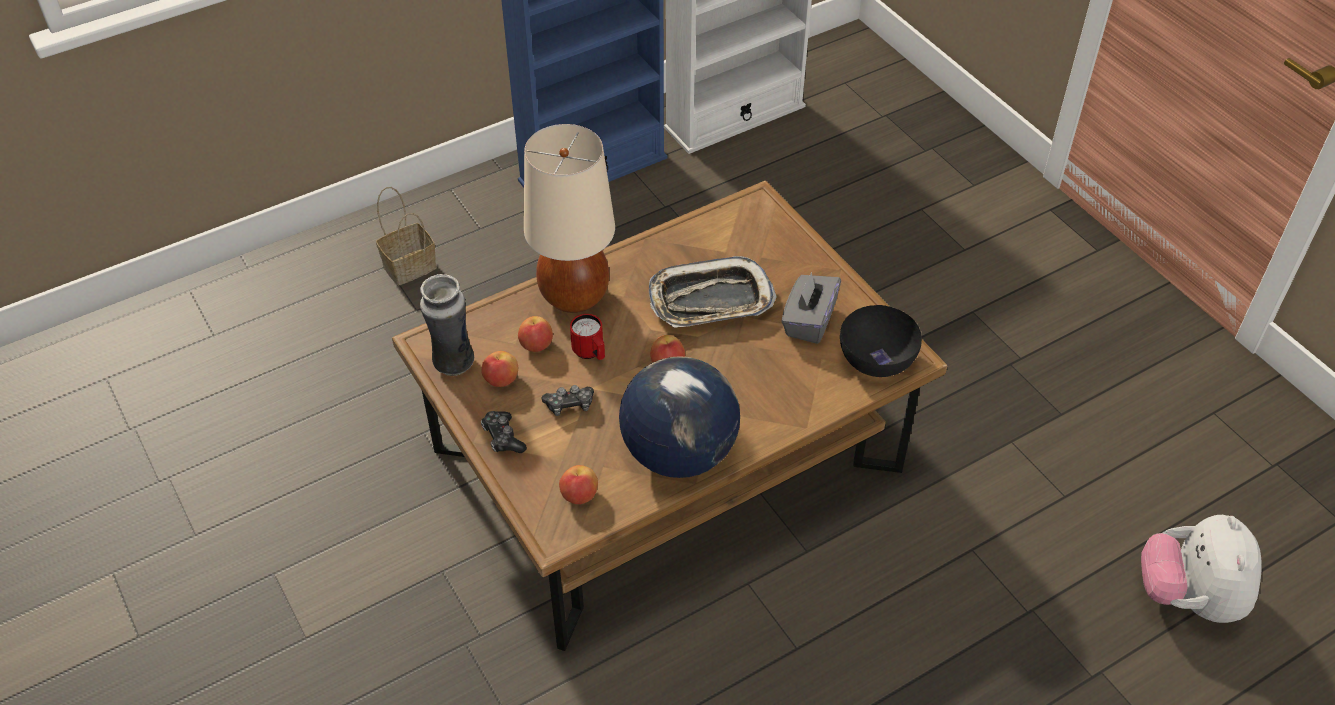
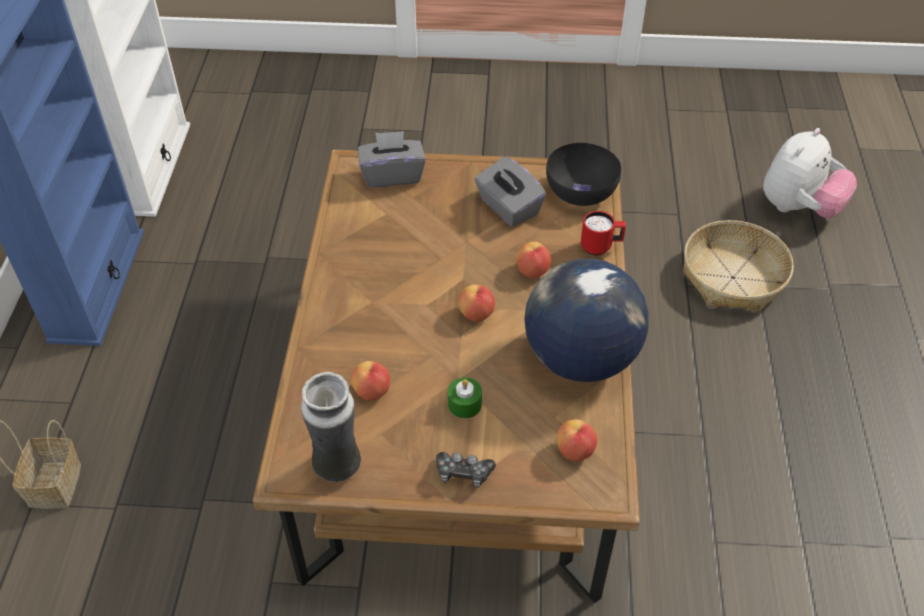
camera: 55 degrees left, 0 degrees up
apple [482,351,518,387] -> apple moved to [517,242,551,278]
beige table lamp [524,124,615,313] -> none
game controller [541,385,594,416] -> green candle [448,378,482,419]
red mug [570,314,605,360] -> red mug moved to [581,211,626,256]
tray [649,256,777,328] -> none
plush toy [1141,515,1262,623] -> plush toy turned 90 degrees counterclockwise [763,128,857,218]
none -> grey tissue box [358,131,426,188]
none -> basket [683,220,794,312]

